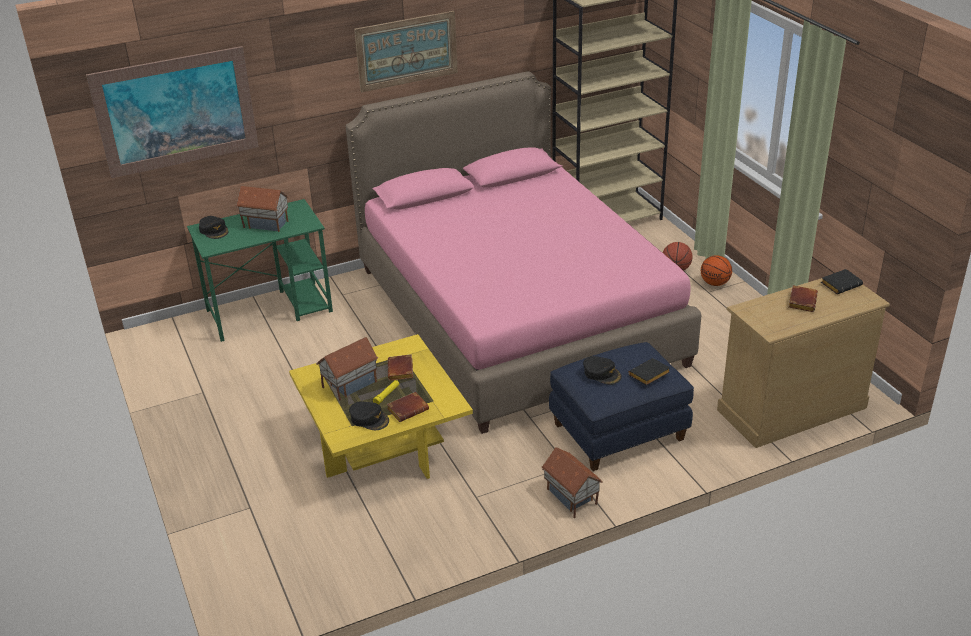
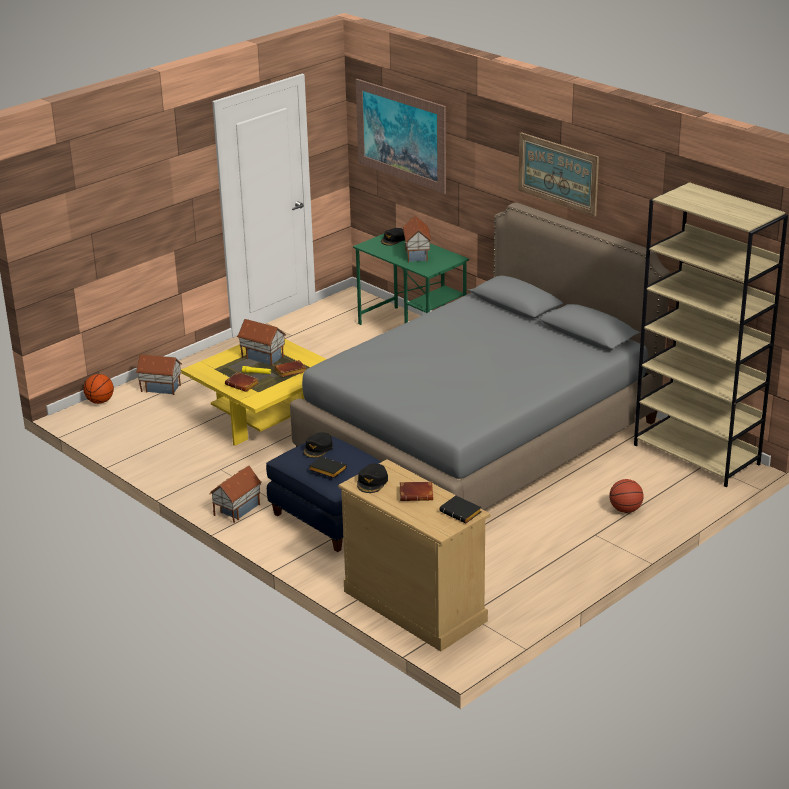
camera: 70 degrees right, 5 degrees down
pink bed [346,71,702,434] -> grey bed [290,202,670,510]
black cap [349,401,389,430] -> black cap moved to [357,464,388,493]
basketball [701,255,732,286] -> basketball moved to [83,374,114,404]
none -> toy house [135,354,182,395]

